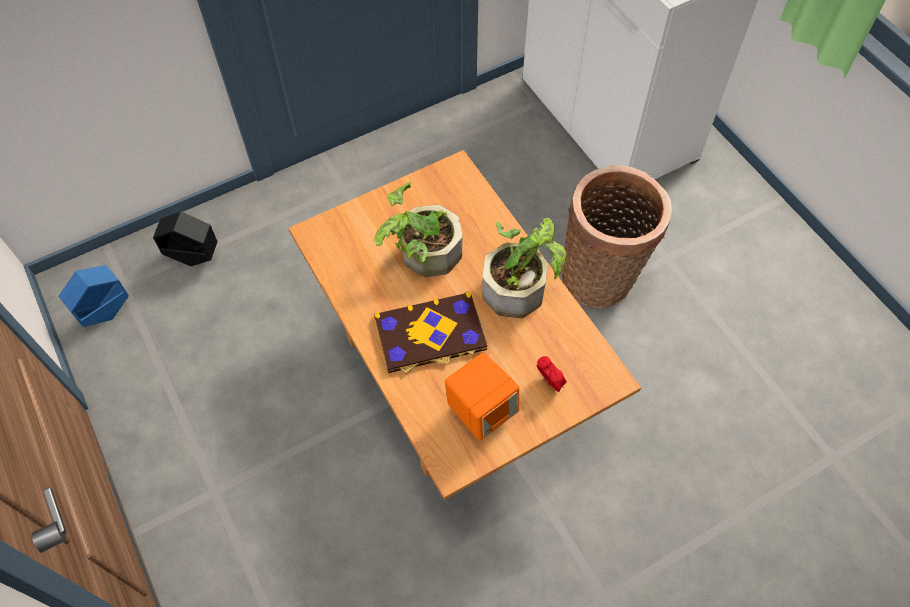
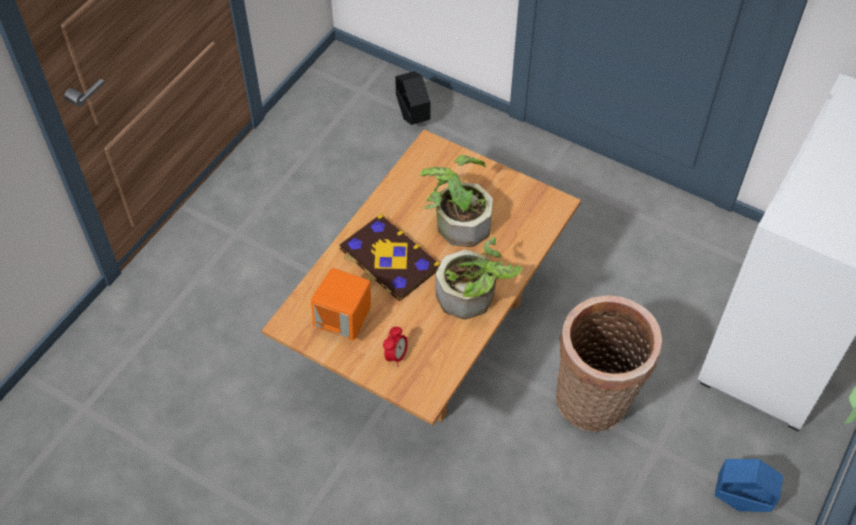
camera: 60 degrees right, 5 degrees down
blue planter [59,265,129,327] -> blue planter moved to [715,459,783,512]

